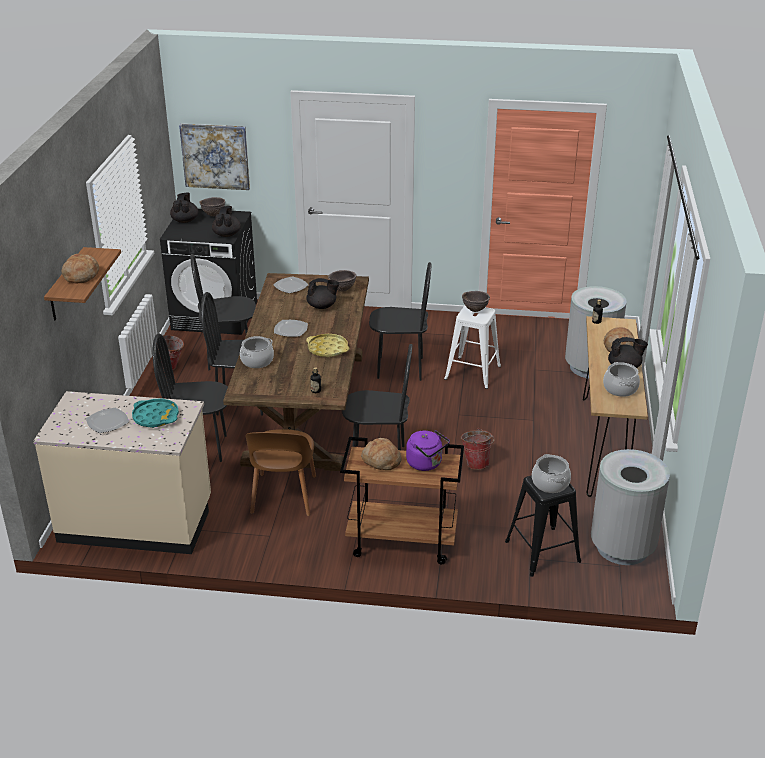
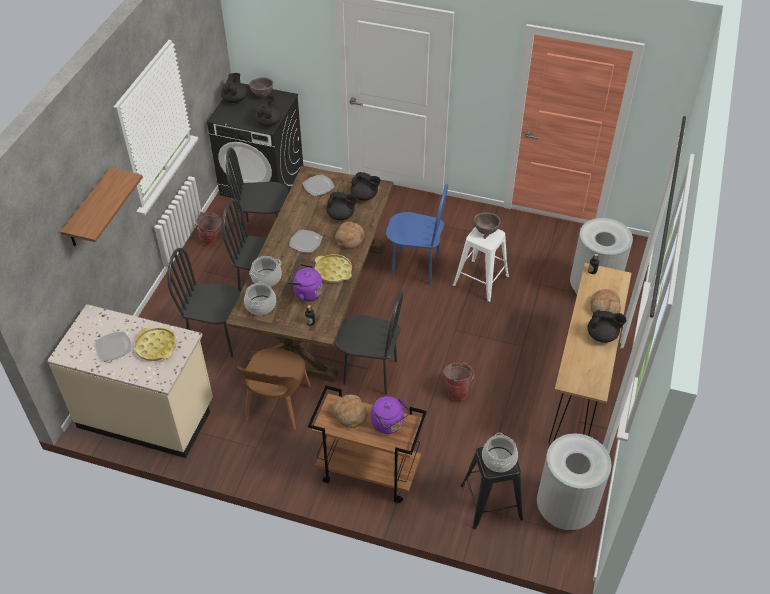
camera: 10 degrees right, 15 degrees up
bread [61,253,99,284] -> bread moved to [335,222,365,249]
turquoise tray [132,399,179,428] -> yellow tray [134,327,176,361]
picture [179,123,250,190] -> none
brown bowl [328,270,357,292] -> black teapot [351,172,381,201]
black chair [369,262,431,381] -> blue chair [386,184,448,285]
cooking pot [603,362,640,397] -> cooking pot moved to [244,281,276,315]
none -> purple kettle [287,264,323,301]

